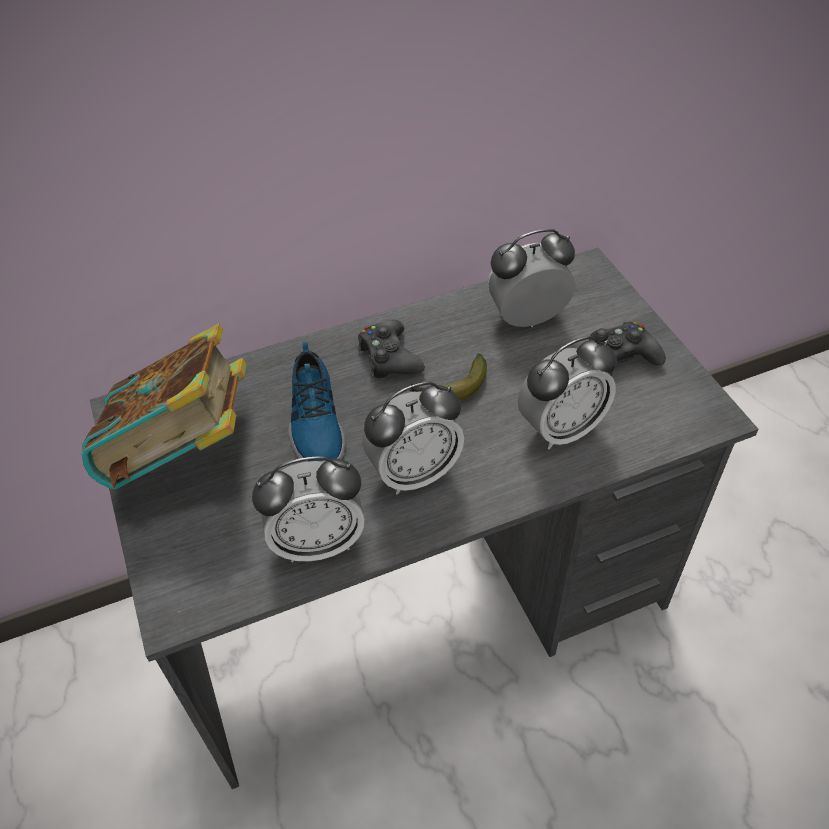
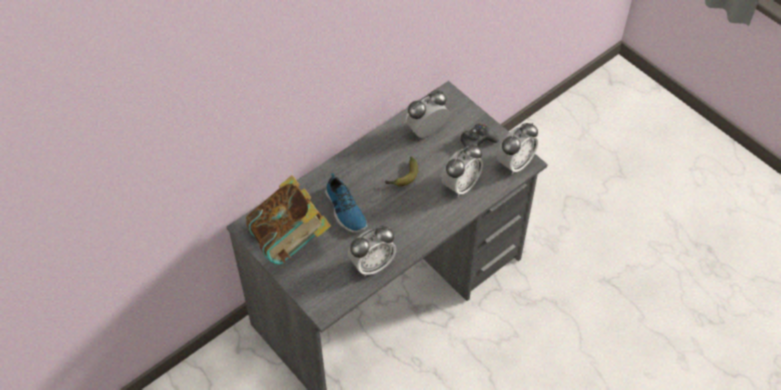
camera: 20 degrees left, 5 degrees up
black game controller [358,320,425,379] -> none
alarm clock [362,382,464,495] -> alarm clock moved to [497,123,538,175]

